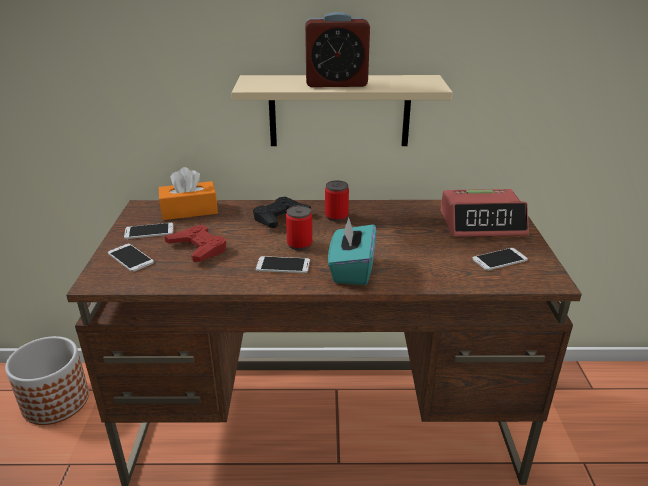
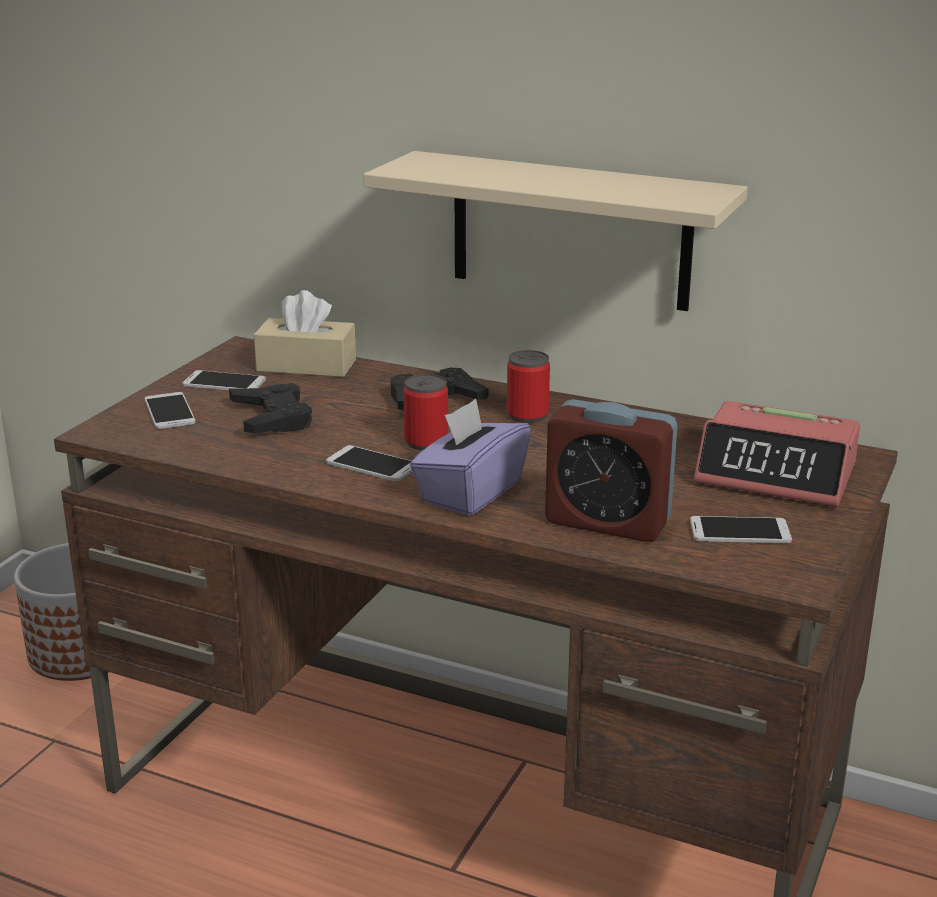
camera: 25 degrees right, 5 degrees down
orange tissue box [159,167,218,220] -> beige tissue box [254,290,356,377]
red game controller [164,225,226,262] -> black game controller [229,383,312,433]
alarm clock [305,12,370,87] -> alarm clock moved to [545,399,678,542]
turquoise tissue box [328,217,376,285] -> purple tissue box [410,399,531,516]

